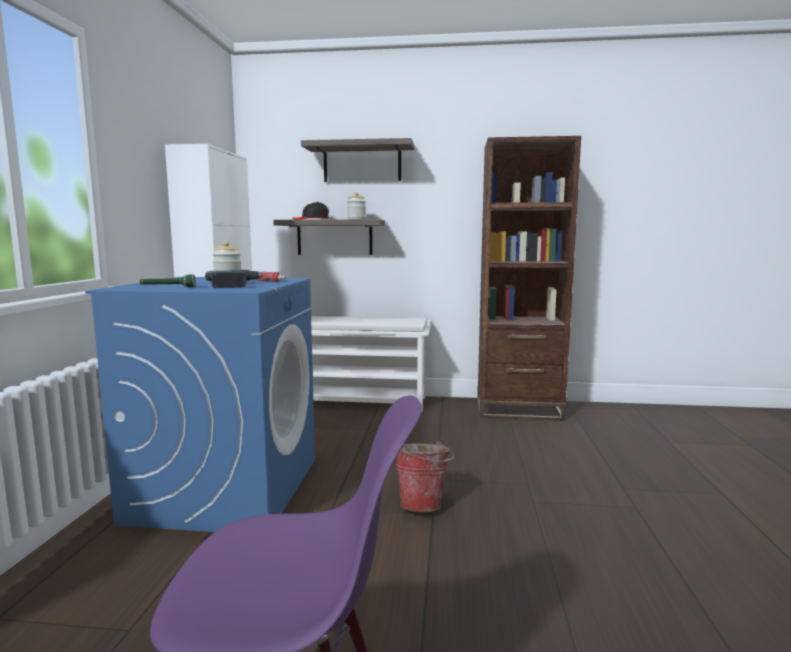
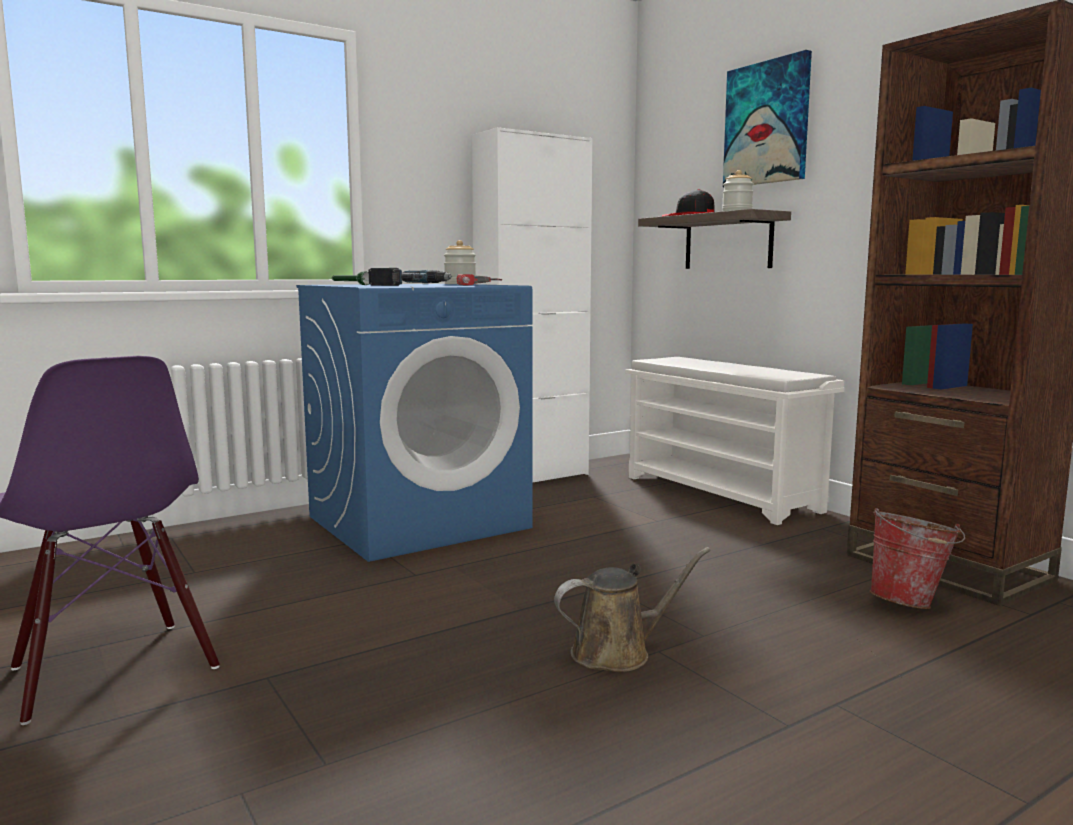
camera: 50 degrees right, 0 degrees up
shelf [301,138,415,182] -> picture [723,50,812,187]
bucket [396,441,454,512] -> bucket moved to [869,508,965,609]
none -> brown watering can [554,547,711,672]

